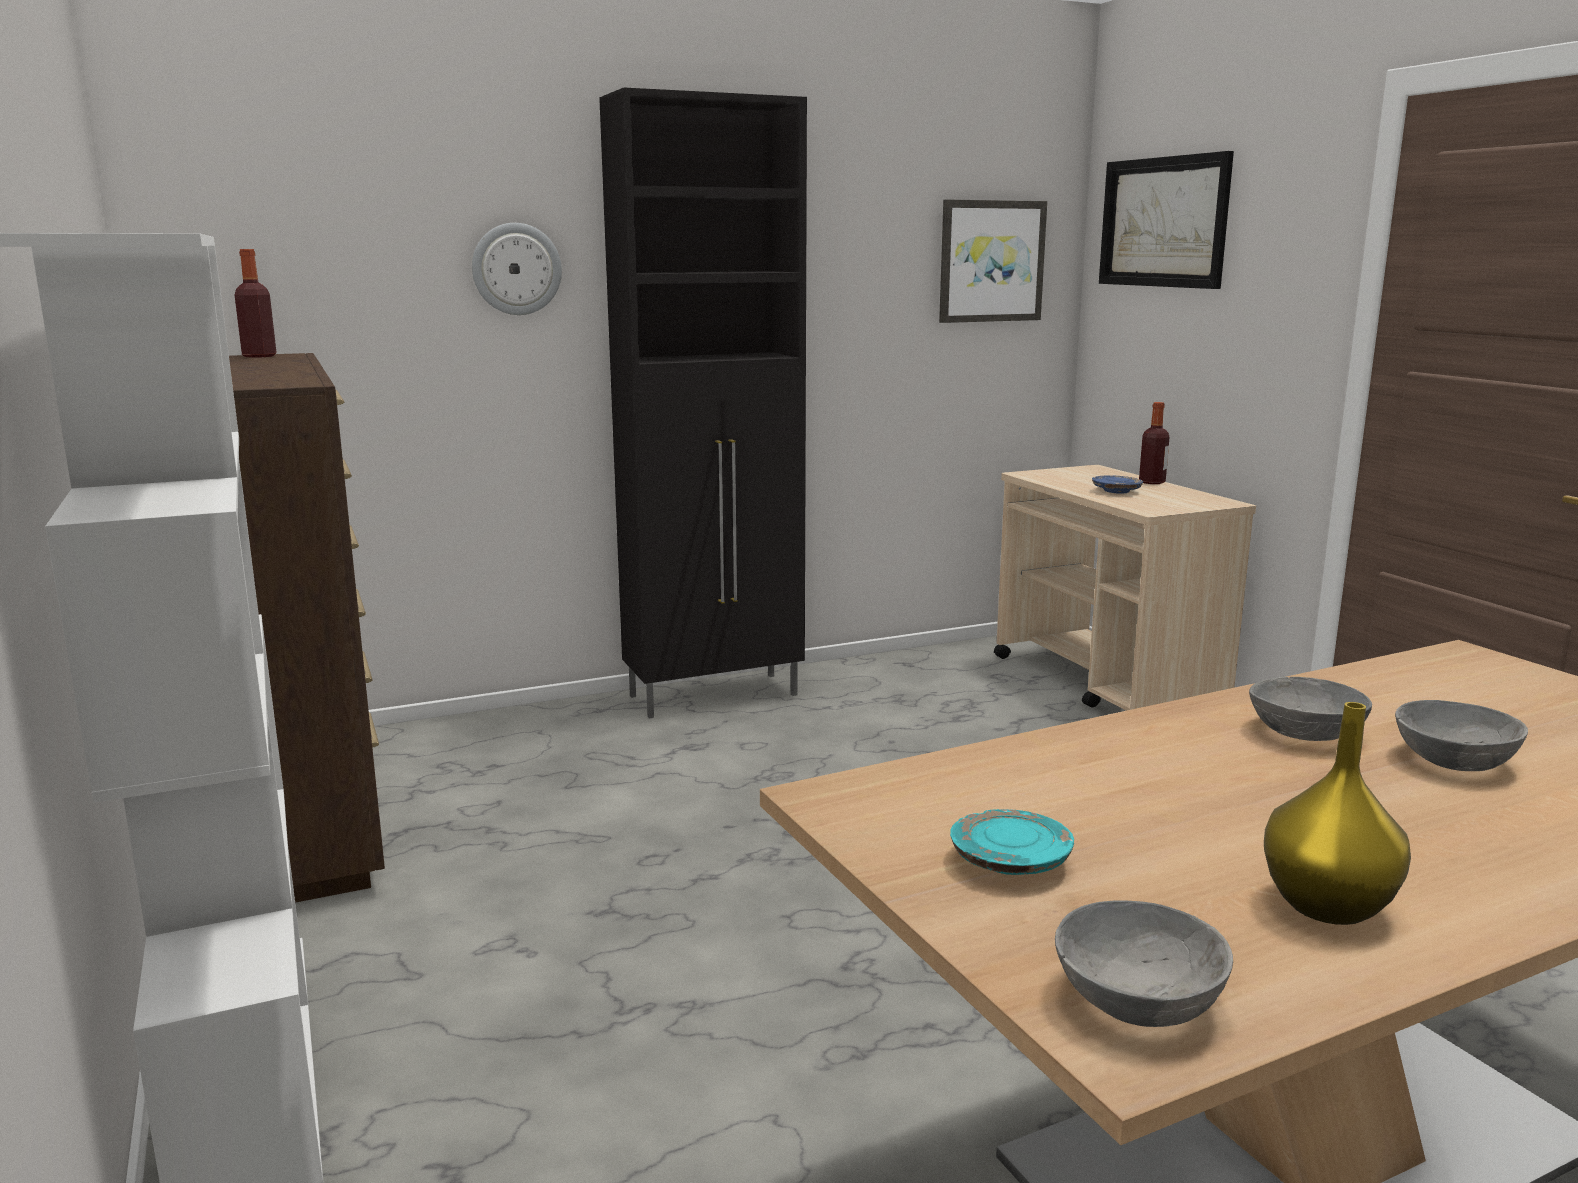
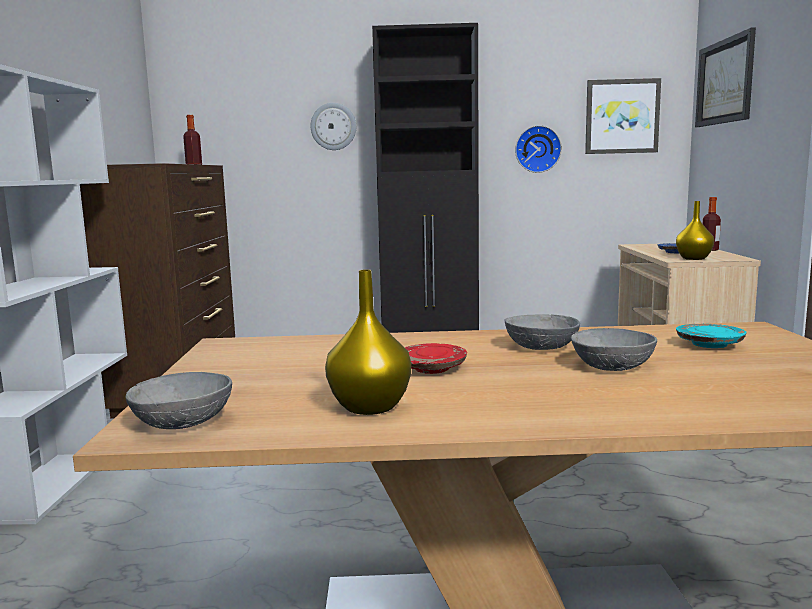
camera: 25 degrees right, 5 degrees down
turquoise plate [950,809,1074,875] -> turquoise plate moved to [676,324,747,348]
none -> red plate [405,343,467,374]
none -> wall clock [515,125,562,173]
none -> yellow vase [676,201,714,260]

